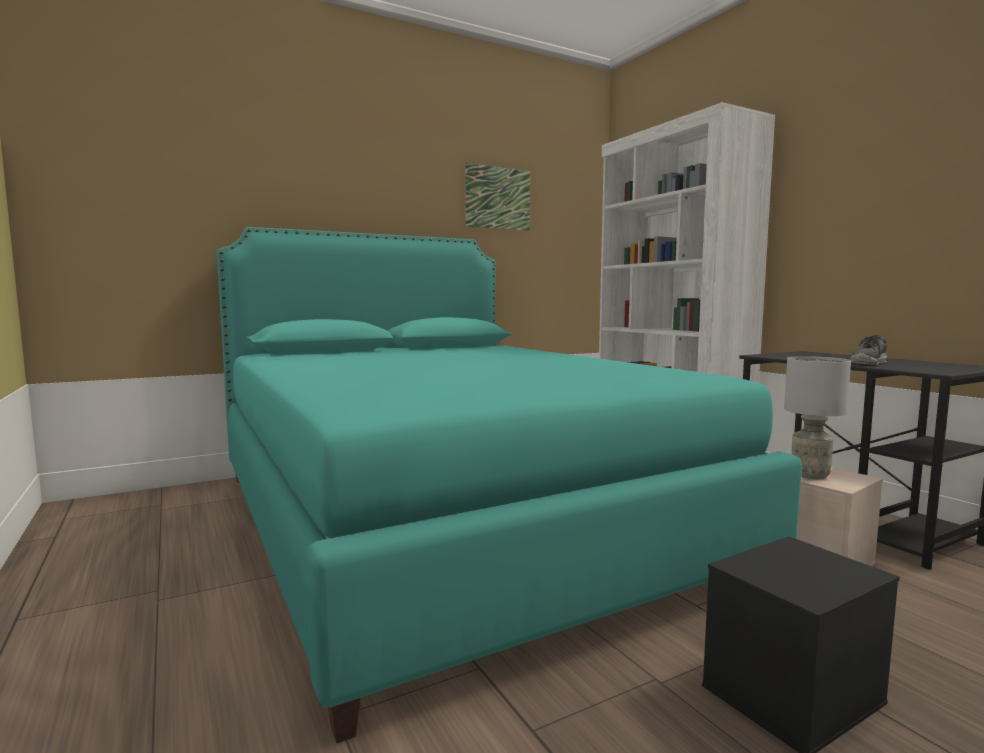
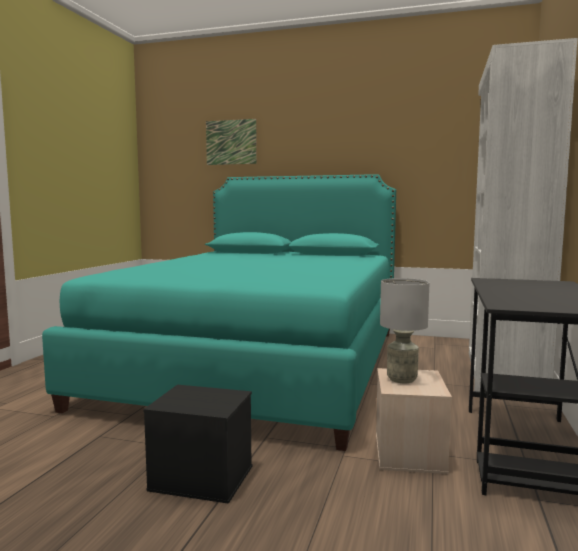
camera: 45 degrees right, 0 degrees up
picture [465,163,530,231] -> picture moved to [206,119,257,165]
shoe [850,335,887,365] -> none

